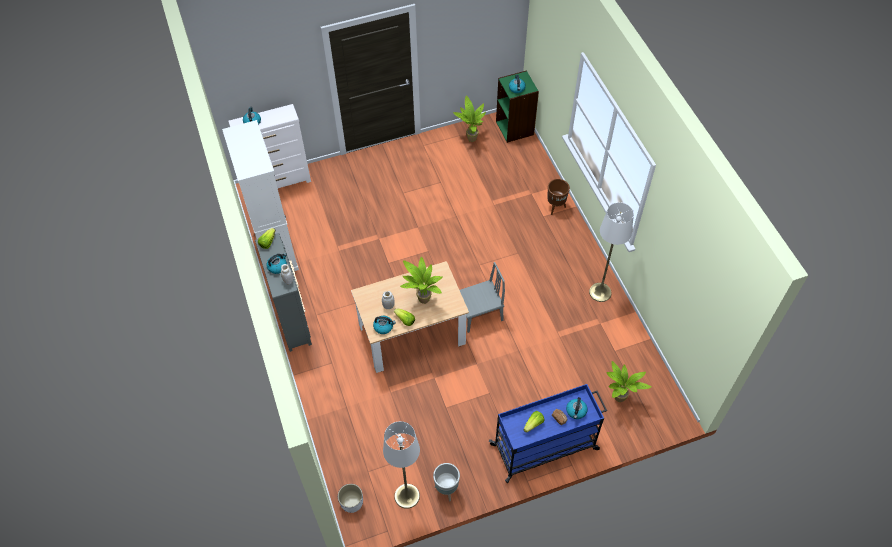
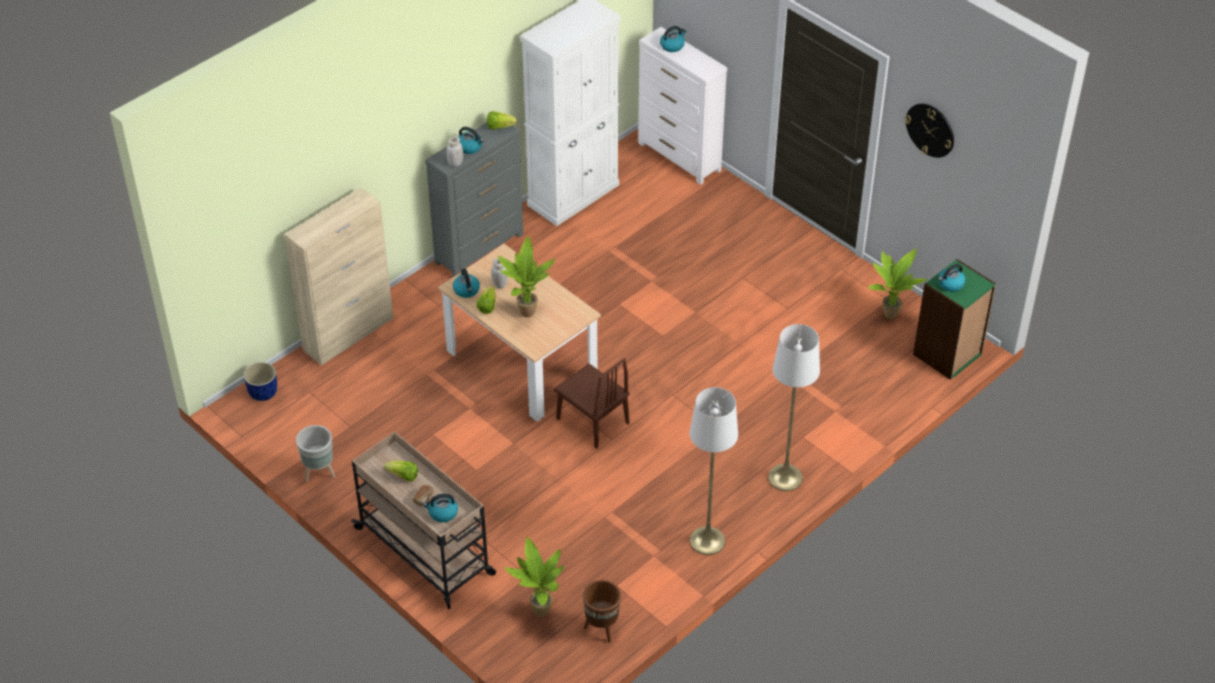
camera: 65 degrees right, 10 degrees down
white planter [338,484,363,513] -> blue planter [244,362,277,401]
white floor lamp [383,421,420,509] -> white floor lamp moved to [768,324,820,491]
grey chair [460,262,505,333] -> brown chair [554,358,630,449]
blue cart [489,384,607,483] -> beige cart [351,431,496,609]
brown planter [547,179,570,215] -> brown planter moved to [583,580,621,643]
none -> beige cabinet [284,188,393,365]
none -> wall clock [905,103,954,158]

